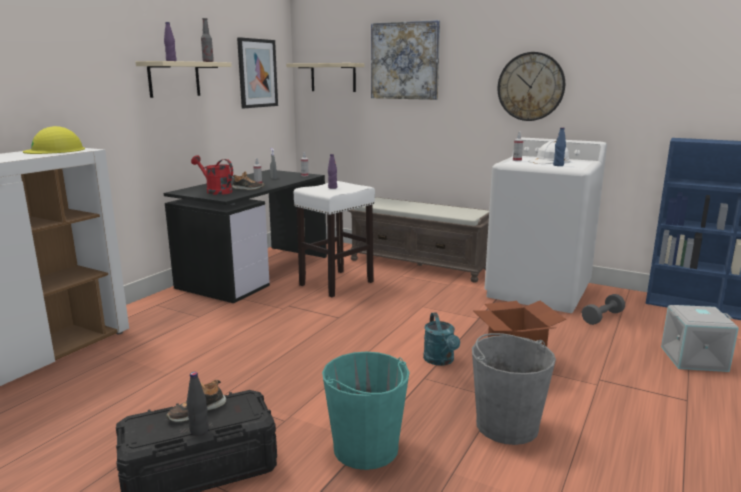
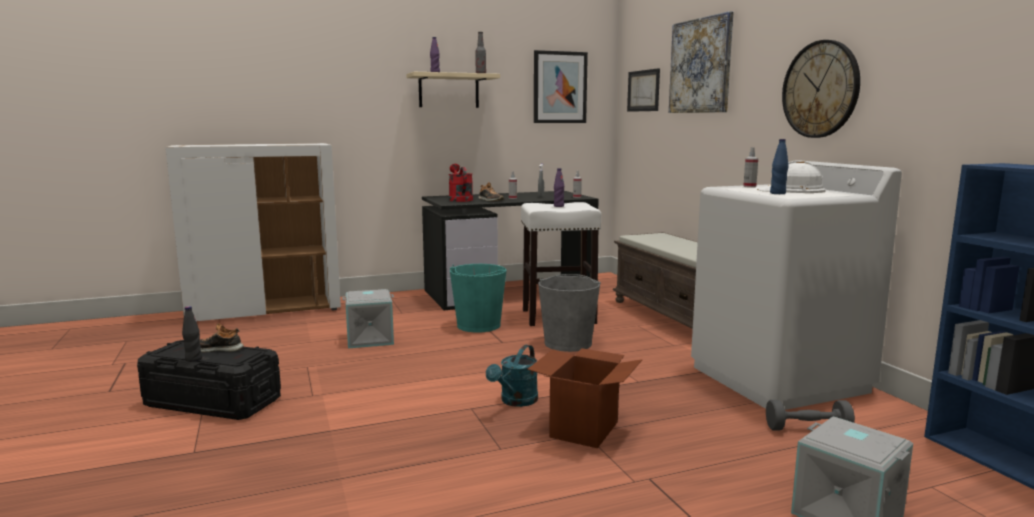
camera: 40 degrees right, 5 degrees down
yellow hard hat [23,126,85,154] -> none
beige shelf [286,63,364,92] -> picture [627,68,660,112]
turquoise bucket [322,352,409,470] -> turquoise bucket moved to [450,264,507,333]
grey bucket [472,333,556,445] -> grey bucket moved to [538,274,601,352]
none -> grey storage box [342,289,394,348]

